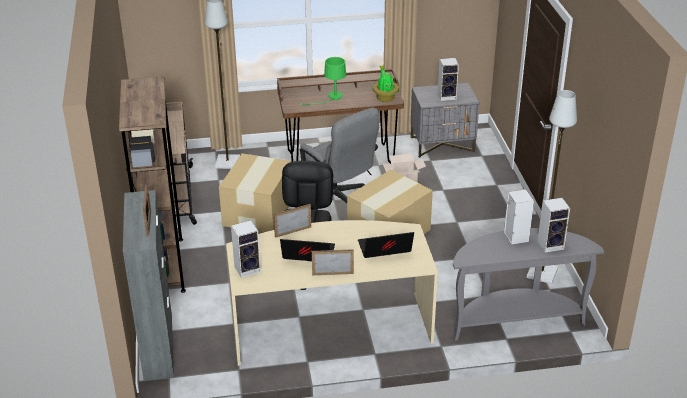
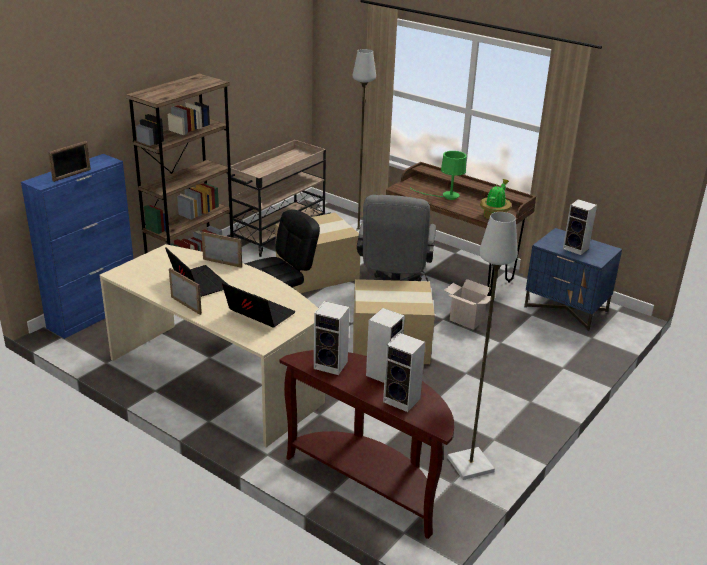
camera: 45 degrees right, 5 degrees down
grey cabinet [123,190,174,381] -> blue cabinet [21,154,134,339]
speaker [231,220,261,278] -> speaker moved to [314,301,350,375]
grey nightstand [411,83,480,158] -> blue nightstand [524,228,622,331]
grey console table [453,228,605,341] -> brown console table [279,350,454,539]

